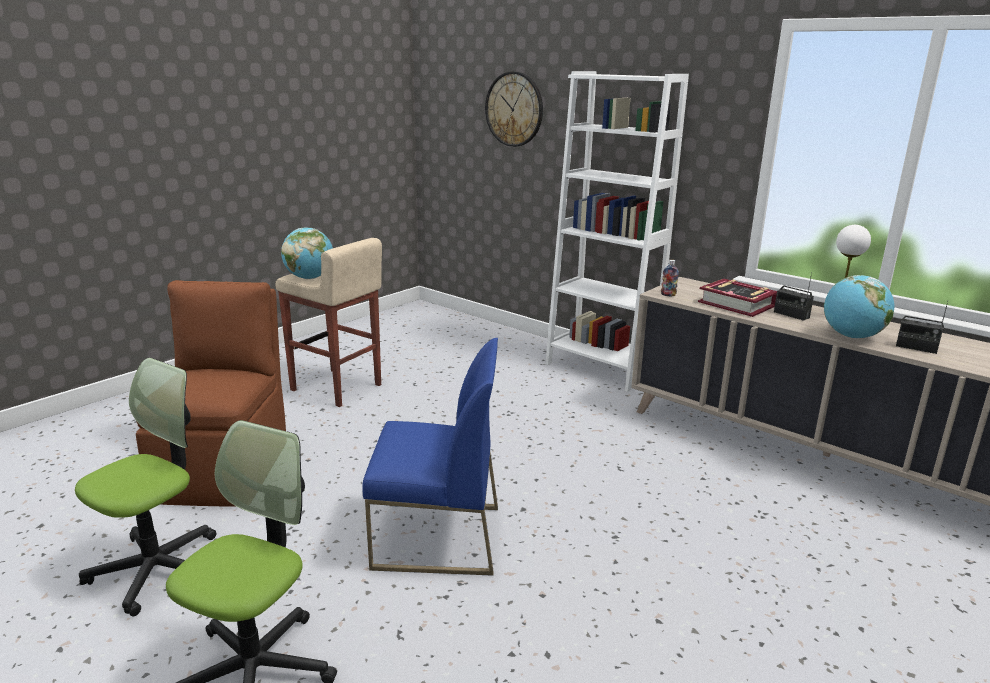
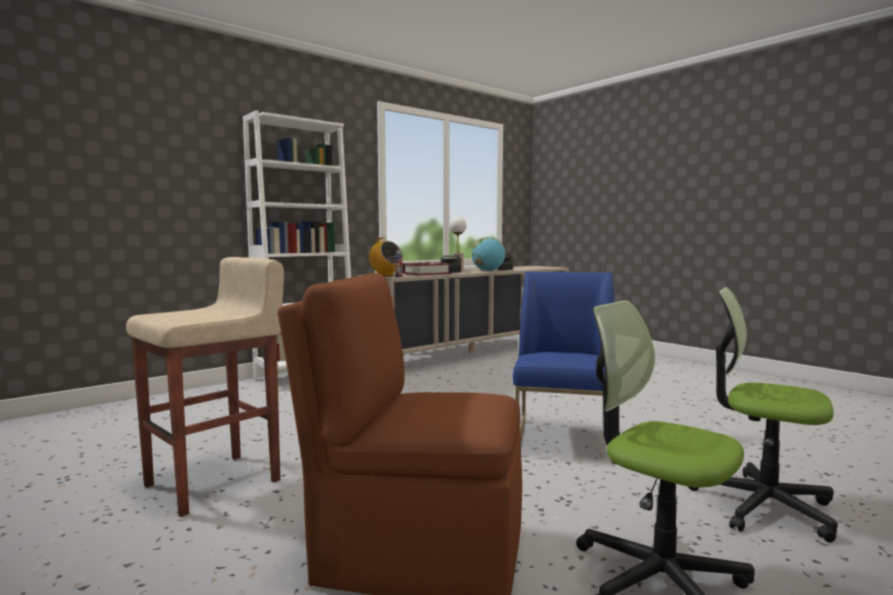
camera: 80 degrees left, 15 degrees down
globe [281,227,333,279] -> none
wall clock [485,71,543,147] -> none
none -> radio [369,237,402,276]

